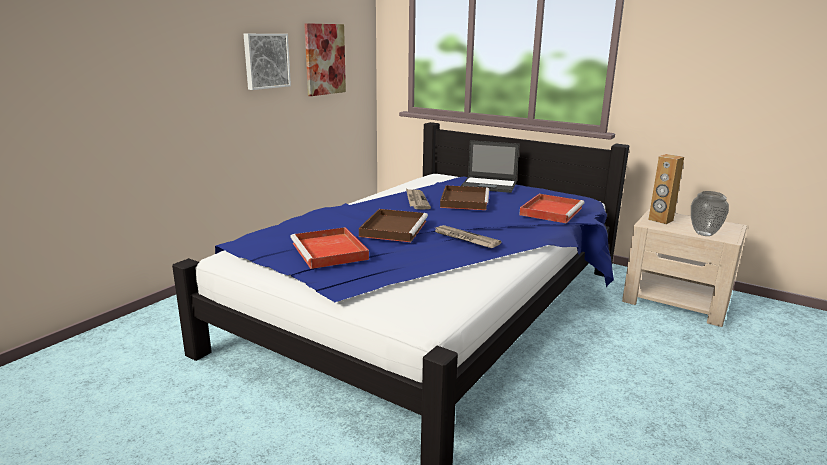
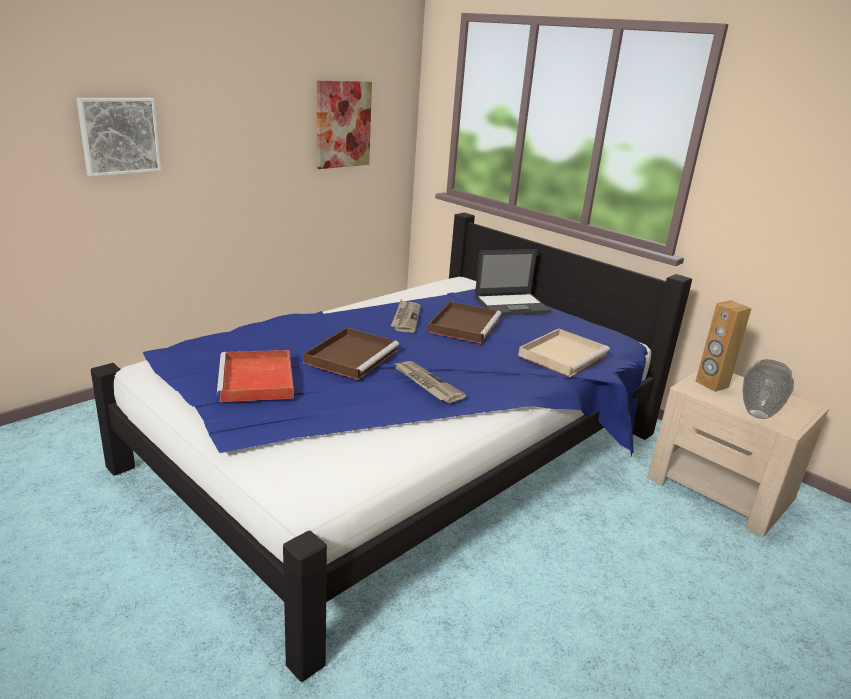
camera: 10 degrees right, 5 degrees up
picture [244,34,291,90] -> picture moved to [76,98,161,177]
laptop [461,140,519,193] -> laptop turned 45 degrees counterclockwise [474,249,551,316]
red tray [519,194,584,223] -> beige tray [518,329,610,377]

